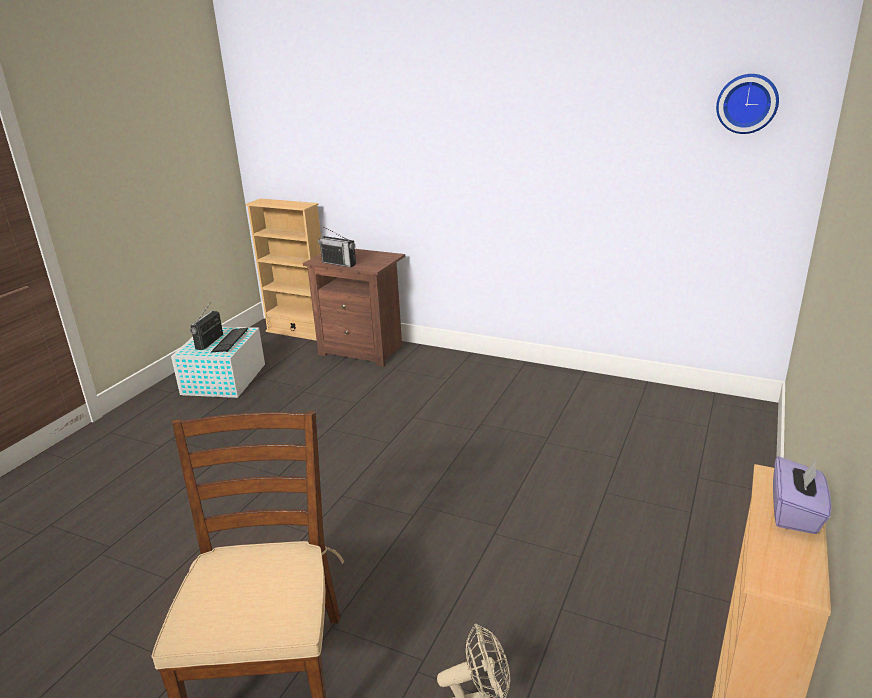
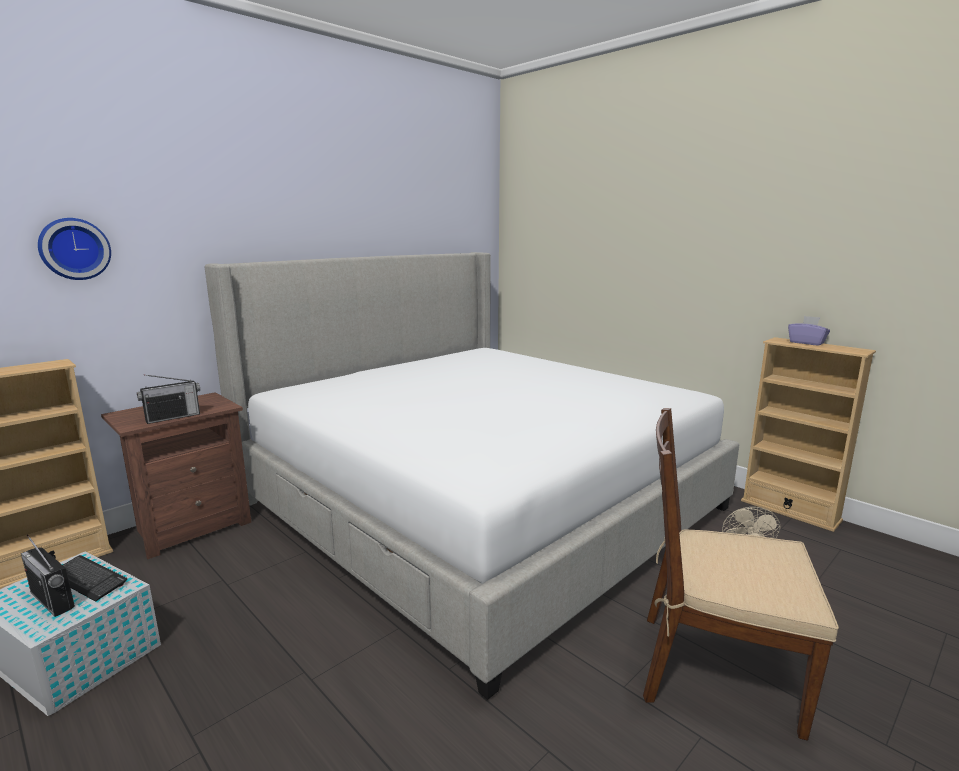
camera: 70 degrees left, 10 degrees down
wall clock [716,74,779,134] -> wall clock moved to [38,218,111,280]
none -> bed [205,252,739,700]

